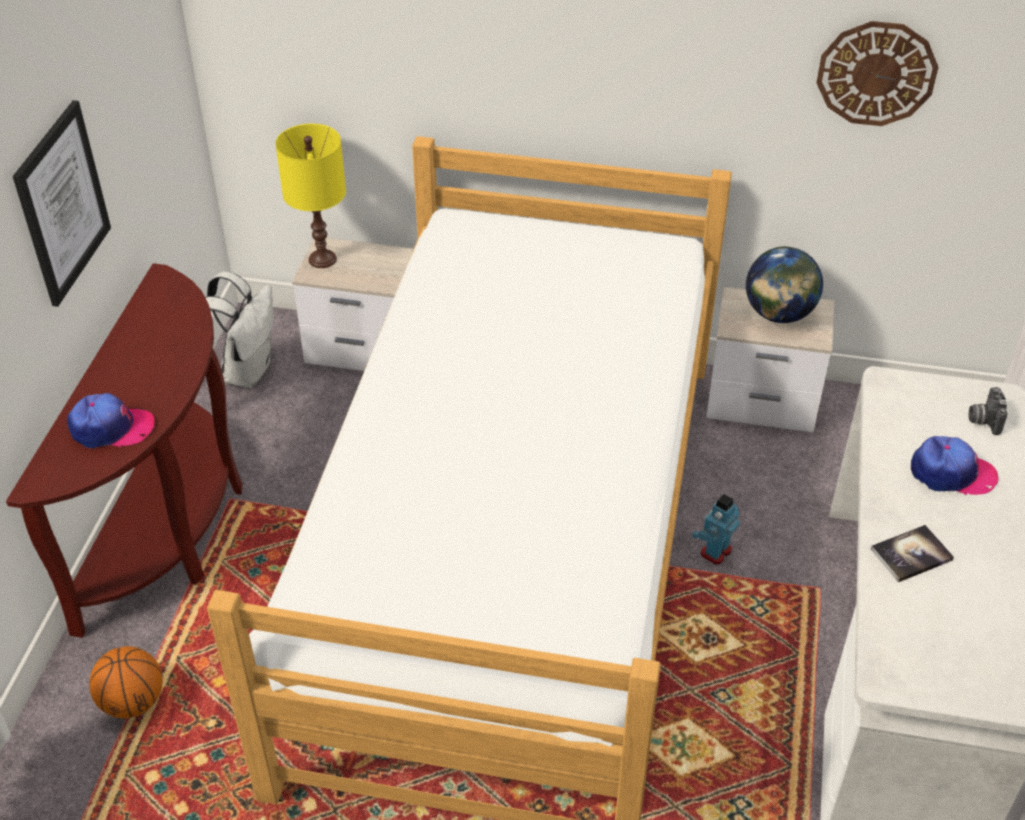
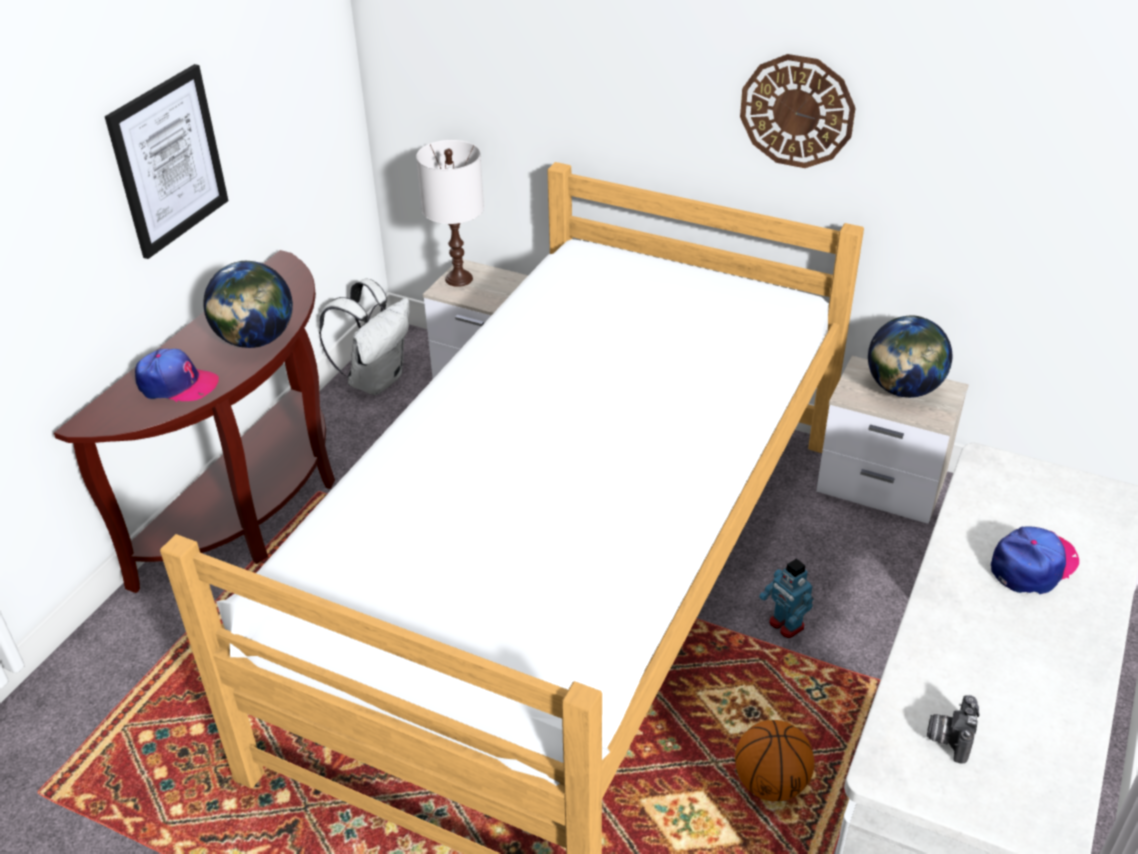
camera: 15 degrees right, 5 degrees down
basketball [89,646,163,719] -> basketball moved to [735,720,815,801]
yellow table lamp [275,124,346,268] -> white table lamp [416,140,484,287]
toy robot [692,494,740,565] -> toy robot turned 90 degrees counterclockwise [759,558,814,638]
wall clock [817,21,938,126] -> wall clock moved to [740,54,855,168]
book [871,525,954,582] -> none
cap [911,436,999,495] -> cap turned 60 degrees counterclockwise [991,527,1079,594]
camera [969,387,1007,435] -> camera moved to [927,695,980,764]
none -> globe [203,260,293,348]

